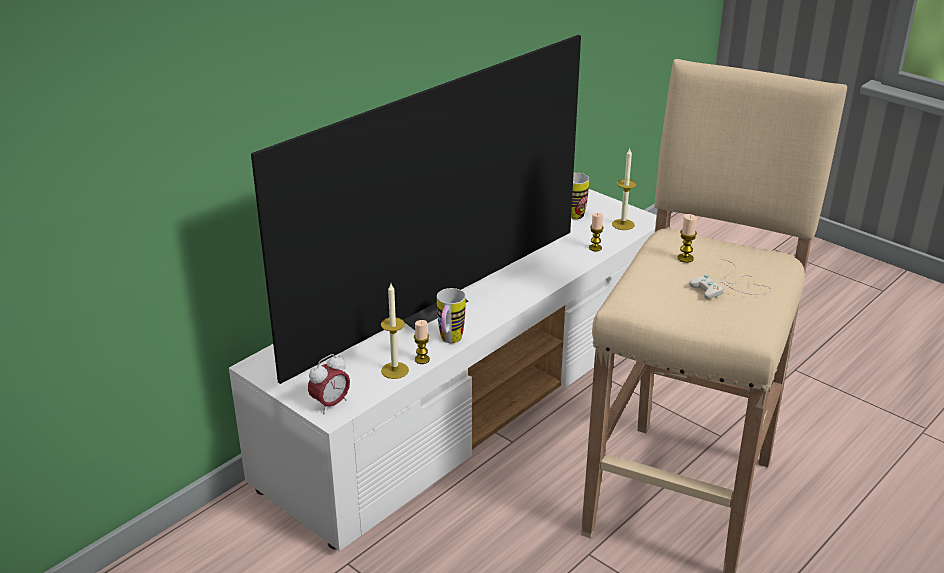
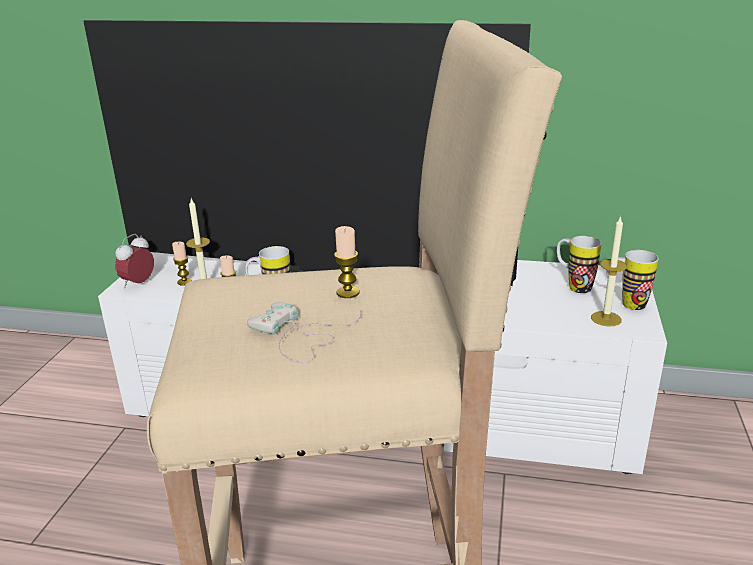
camera: 60 degrees right, 5 degrees down
alarm clock [308,354,350,414] -> alarm clock turned 105 degrees clockwise [115,234,154,288]
candle [589,213,604,251] -> candle moved to [172,242,192,286]
none -> mug [606,250,659,310]

